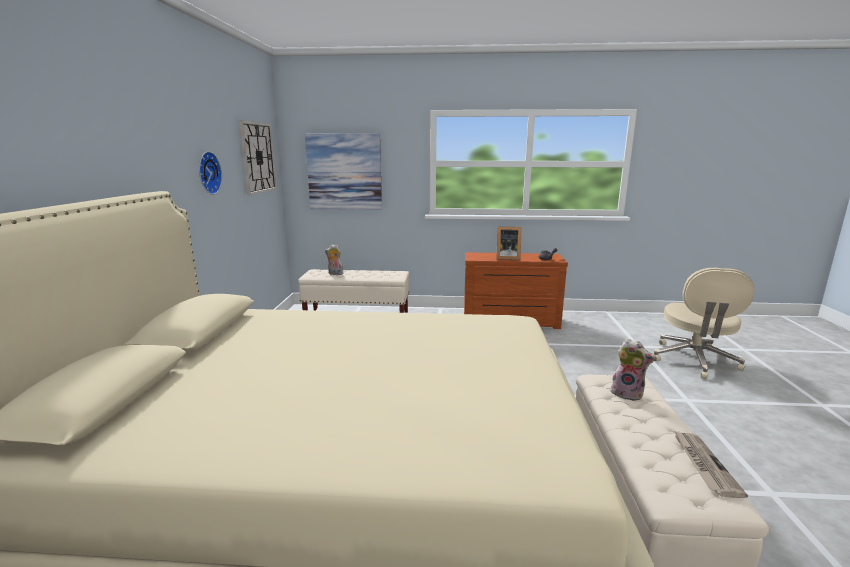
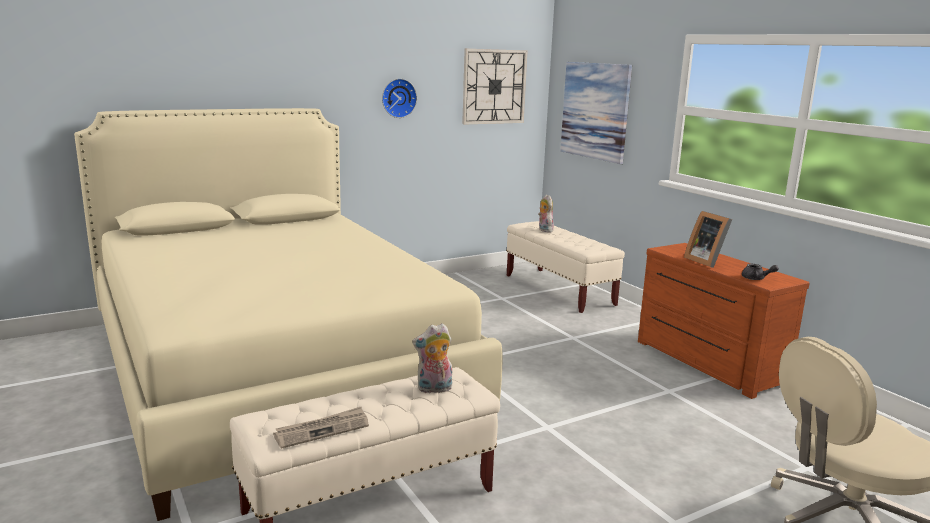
camera: 55 degrees right, 0 degrees up
plush toy [608,339,655,401] -> plush toy turned 75 degrees clockwise [412,323,453,393]

